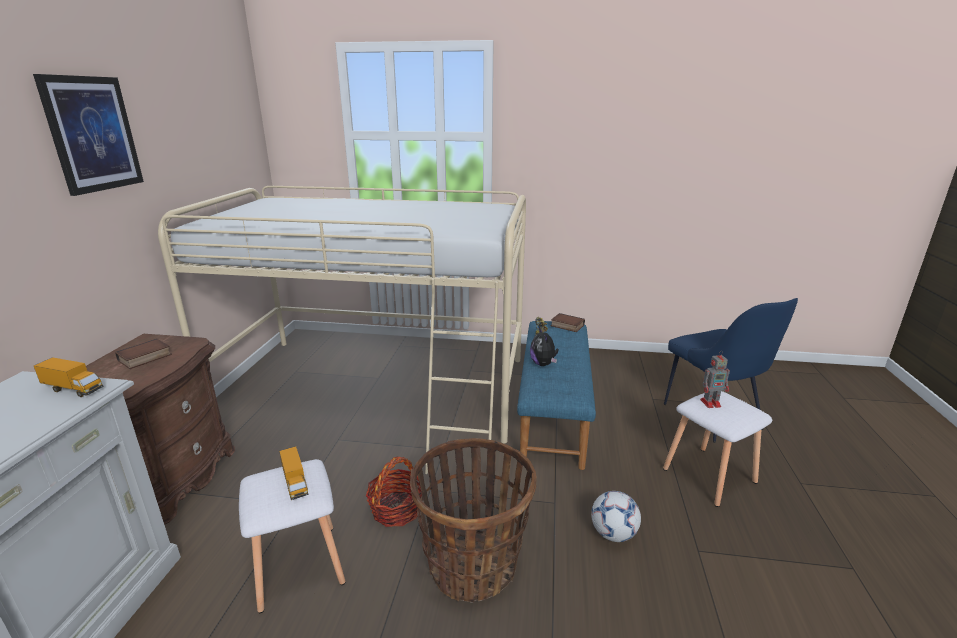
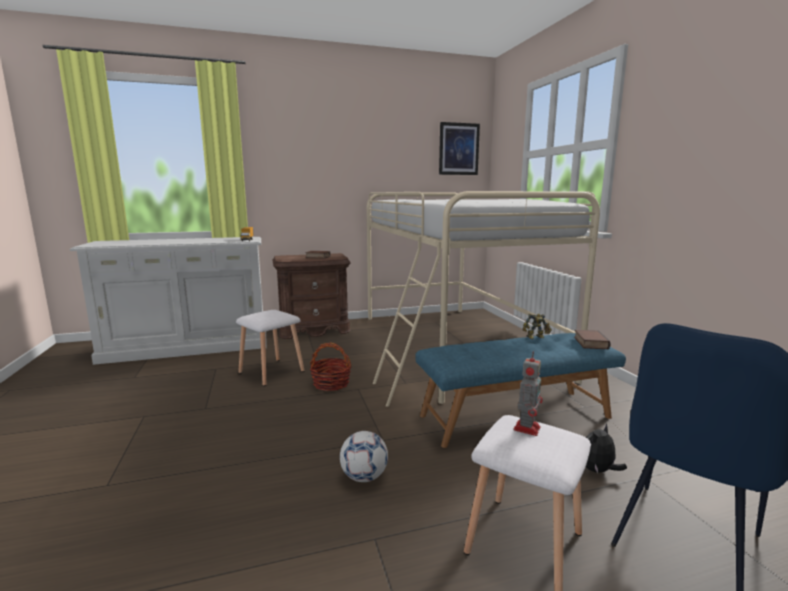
camera: 65 degrees right, 10 degrees down
picture [33,74,144,196] -> picture moved to [439,122,480,175]
toy truck [279,446,308,500] -> none
basket [410,438,537,603] -> none
plush toy [530,327,559,366] -> plush toy moved to [586,423,627,473]
toy robot [700,351,730,408] -> toy robot turned 120 degrees counterclockwise [514,351,543,436]

